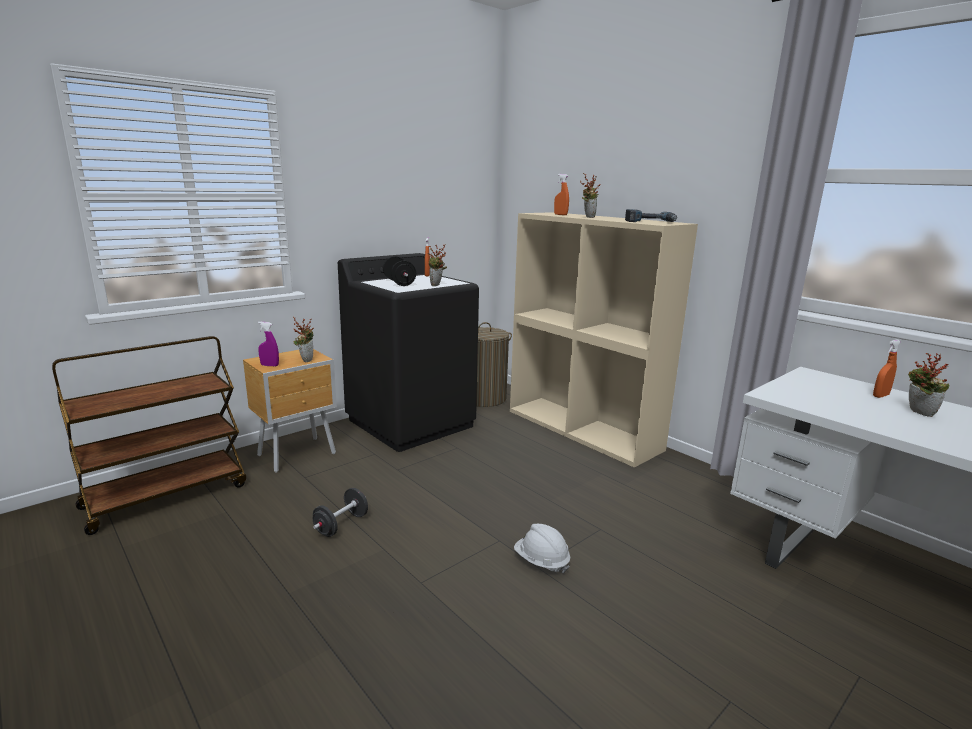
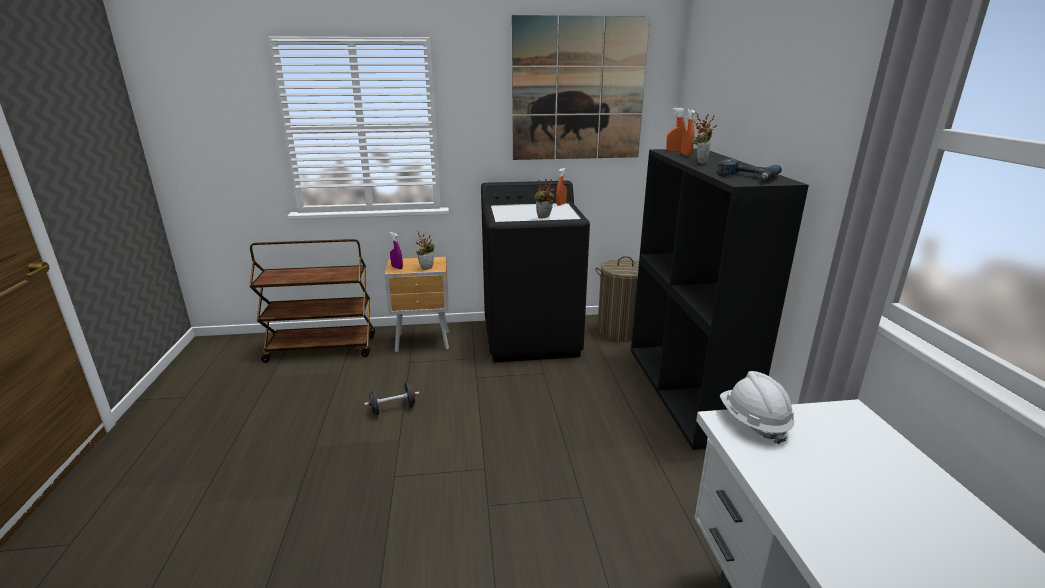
camera: 35 degrees right, 5 degrees up
black dumbbell [383,256,416,286] -> none
beige bookcase [510,212,698,468] -> black bookcase [631,149,809,450]
white hard hat [514,524,570,573] -> white hard hat moved to [720,371,794,444]
orange spray bottle [873,340,901,398] -> orange spray bottle moved to [666,108,686,152]
potted plant [908,353,949,417] -> none
none -> picture [512,15,650,160]

